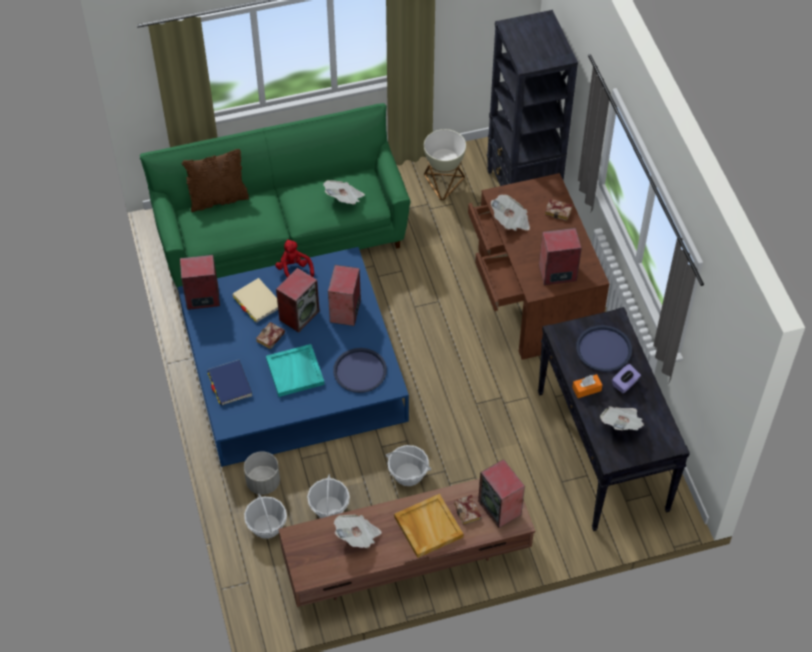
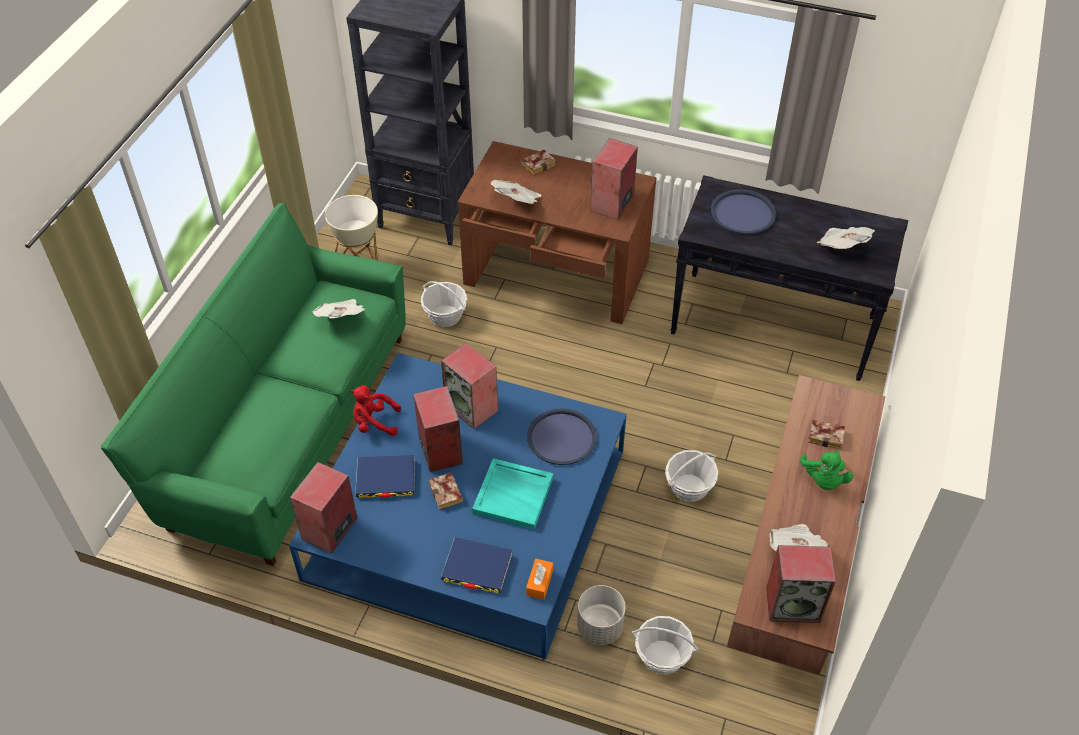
camera: 55 degrees left, 5 degrees down
brown pillow [182,149,249,212] -> none
beige book [232,278,278,322] -> blue book [355,455,415,498]
basket [307,474,350,518] -> basket moved to [421,281,467,327]
beige tray [394,494,463,558] -> green plush toy [800,451,853,490]
speaker [478,459,525,528] -> speaker moved to [766,545,836,623]
orange tissue box [572,374,602,398] -> orange tissue box moved to [526,559,553,600]
purple tissue box [612,364,641,394] -> none

